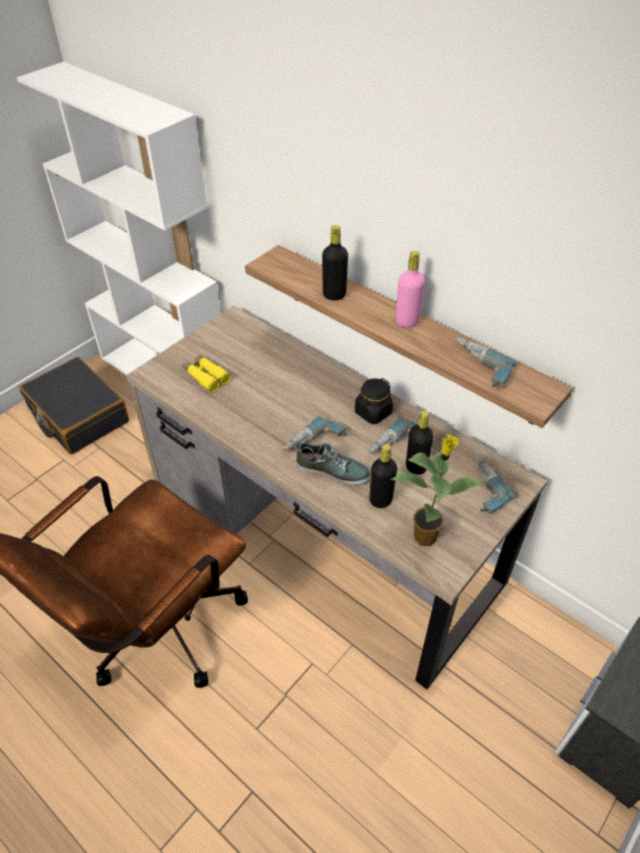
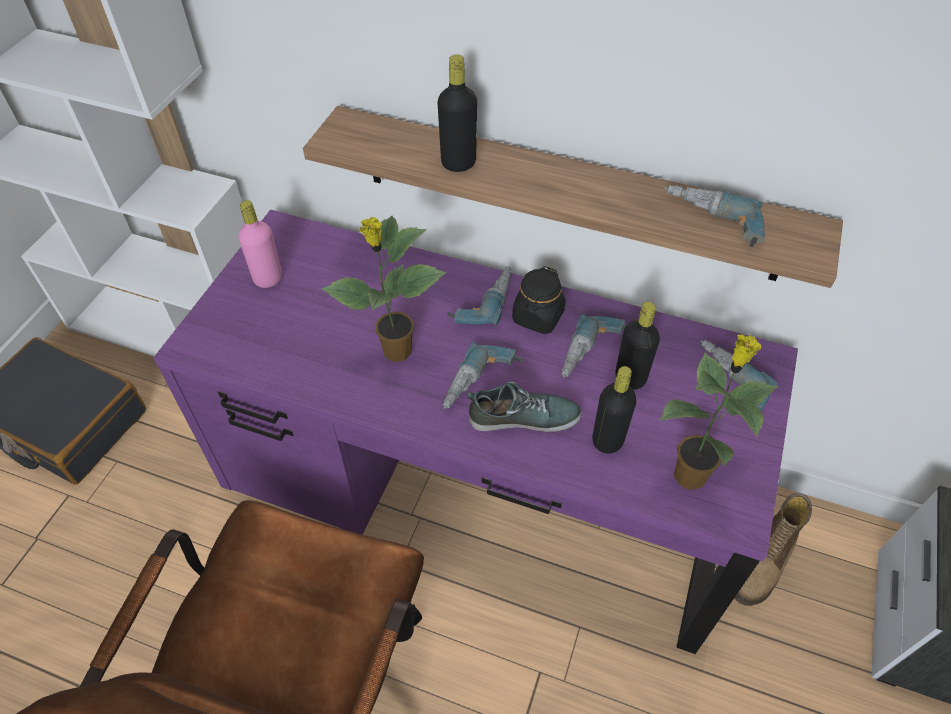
camera: 20 degrees left, 5 degrees up
brown desk [126,305,548,689] -> purple desk [153,209,798,654]
yellow binoculars [182,354,231,392] -> none
pink bottle [395,251,425,328] -> pink bottle moved to [238,200,282,288]
none -> potted plant [321,216,446,362]
none -> power drill [447,266,511,326]
none -> boot [734,493,812,606]

